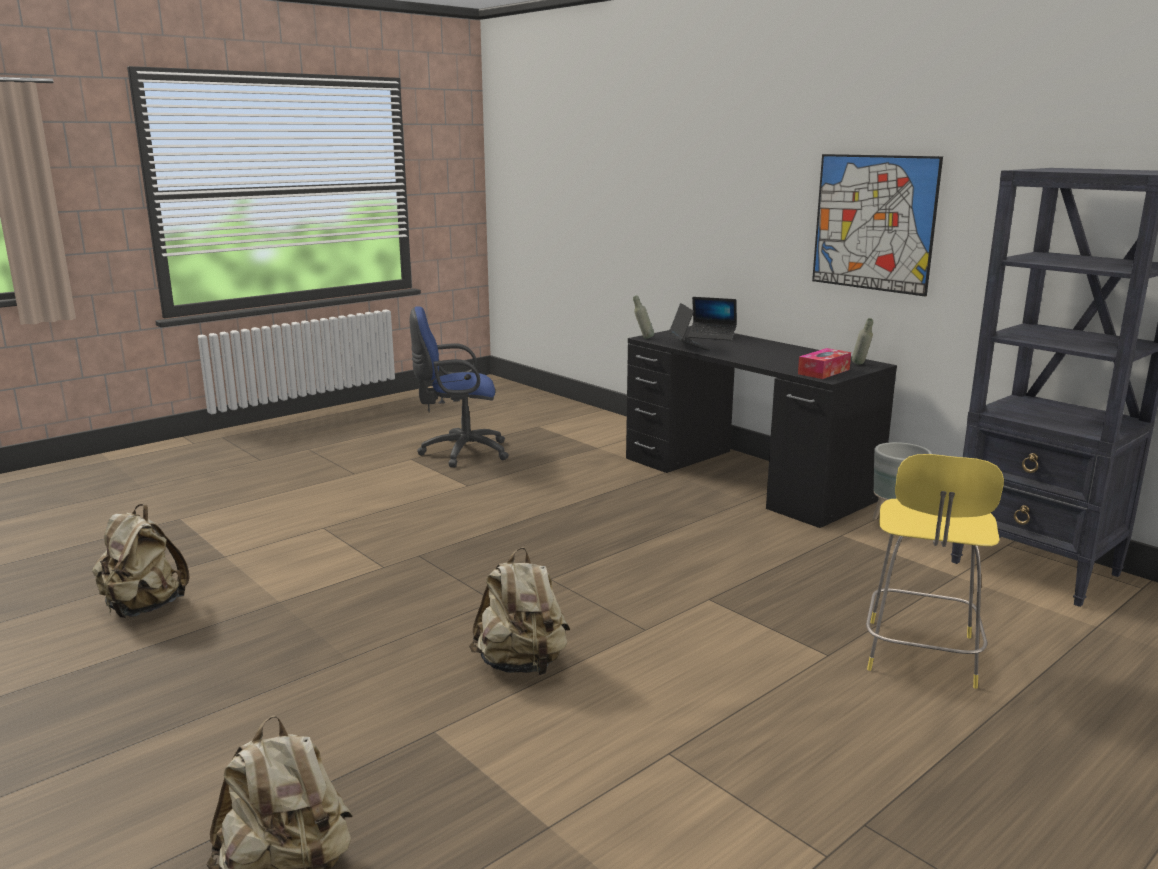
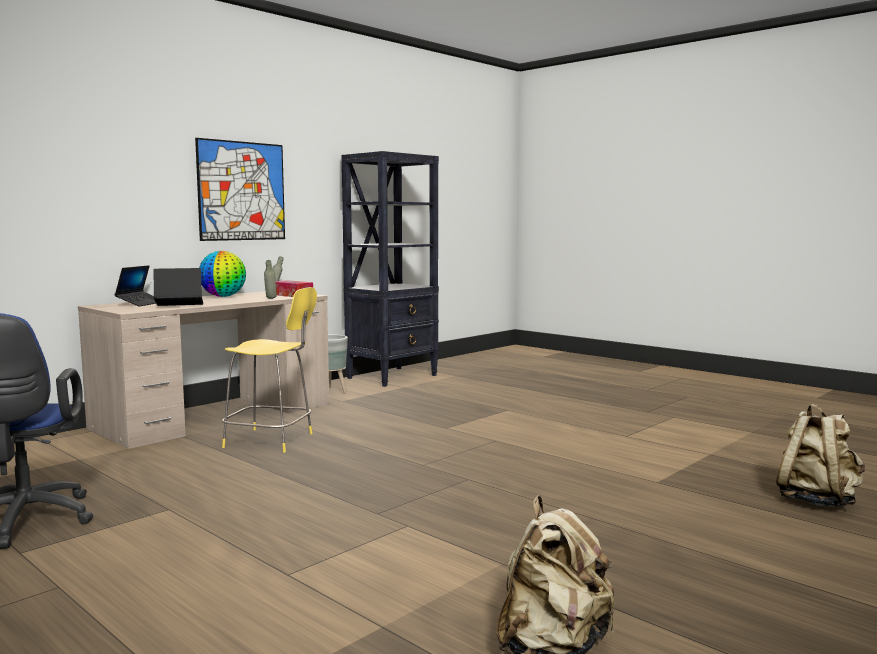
camera: 95 degrees left, 10 degrees down
beige backpack [469,547,570,675] -> none
black desk [626,326,897,528] -> beige desk [78,291,329,449]
grey bottle [633,295,654,339] -> grey bottle moved to [264,260,277,299]
yellow stool [866,454,1004,689] -> yellow stool moved to [222,287,317,453]
none -> globe [199,251,246,297]

